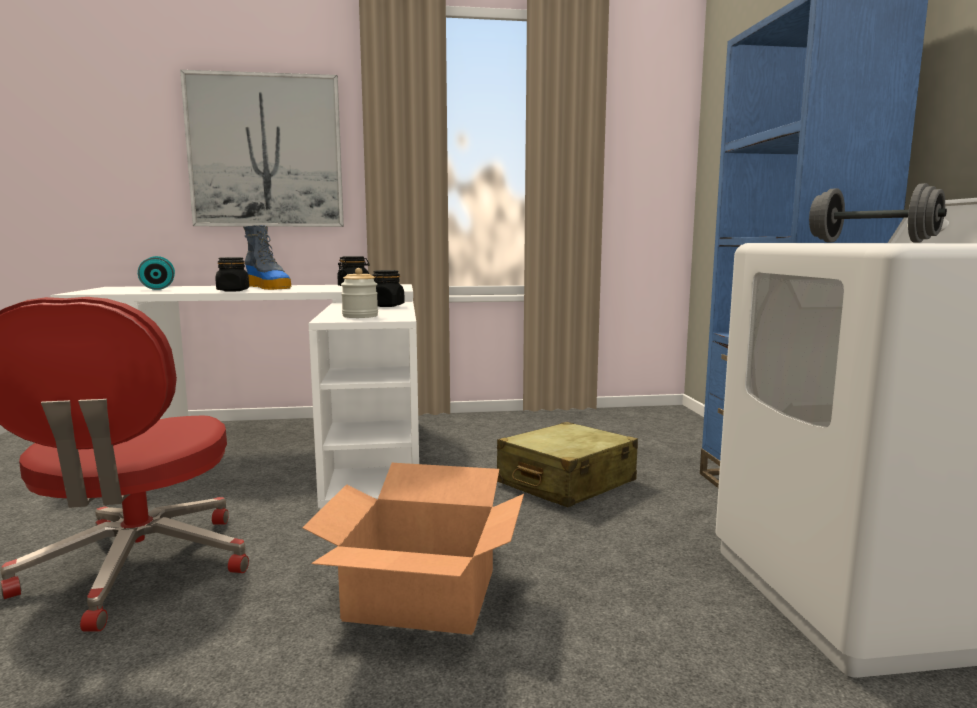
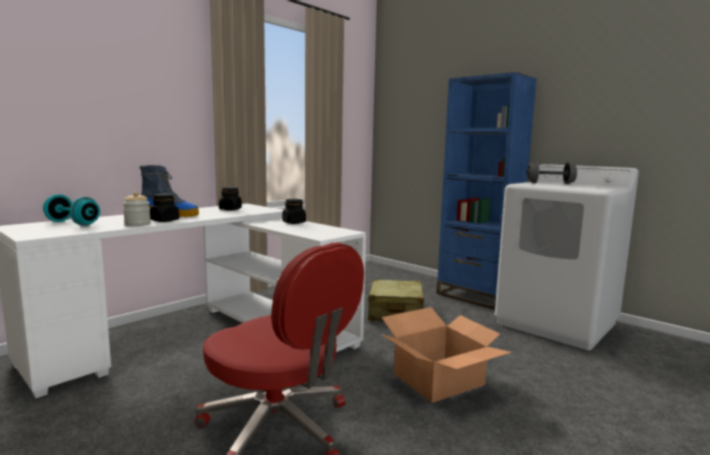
camera: 40 degrees left, 0 degrees up
picture [180,70,344,227] -> none
jar [341,268,378,318] -> jar moved to [123,192,151,226]

